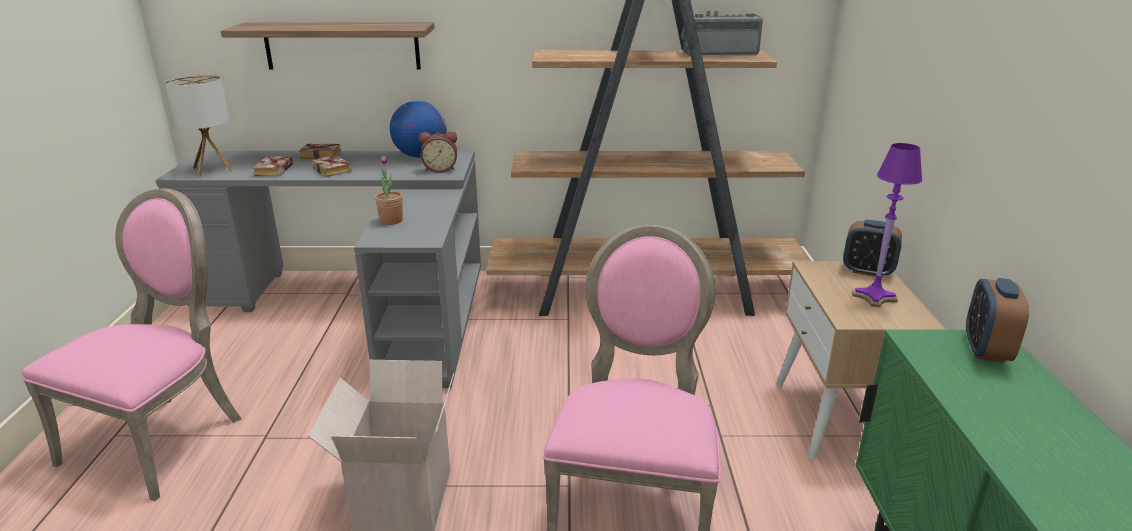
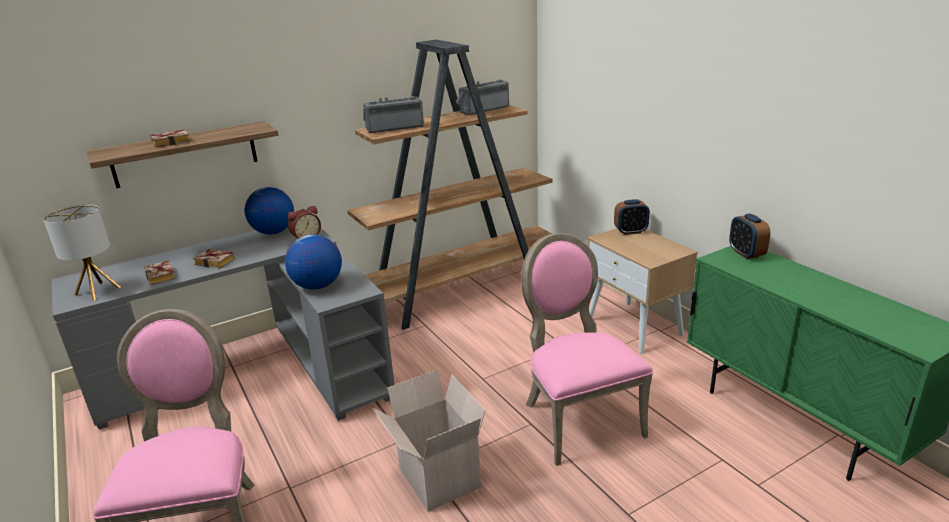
camera: 30 degrees left, 0 degrees up
book [299,144,341,159] -> book moved to [150,130,190,148]
potted plant [375,156,403,225] -> globe [285,234,342,290]
purple table lamp [852,143,923,308] -> none
none -> radio [363,96,424,133]

